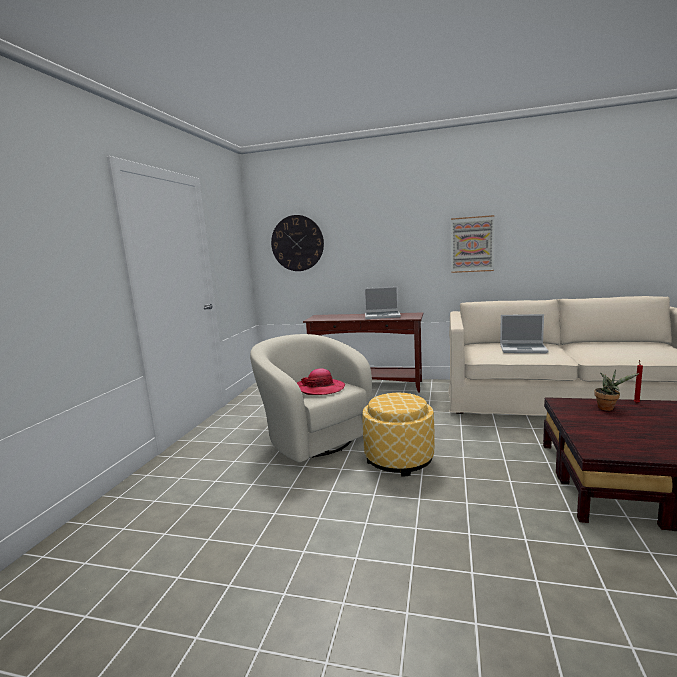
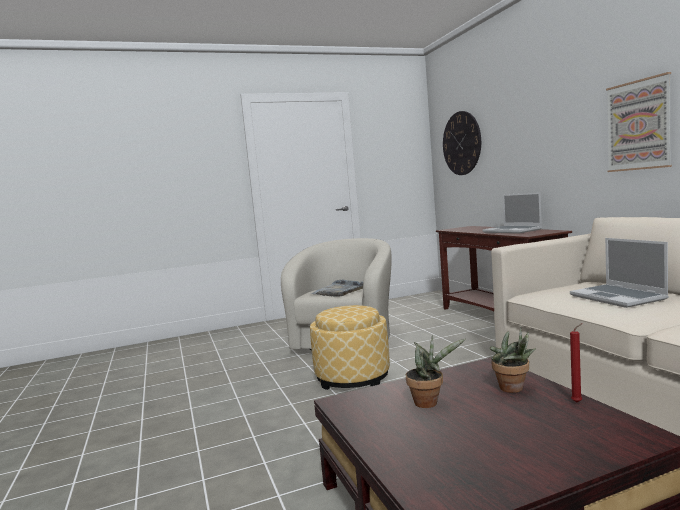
camera: 55 degrees right, 5 degrees down
hat [297,368,345,395] -> grey tray [310,279,363,297]
none -> potted plant [406,335,465,408]

